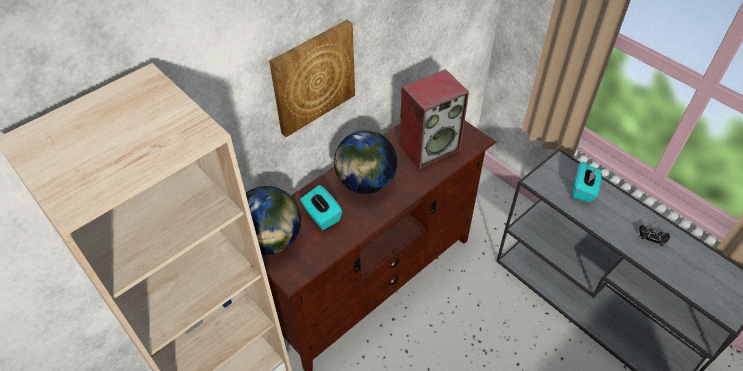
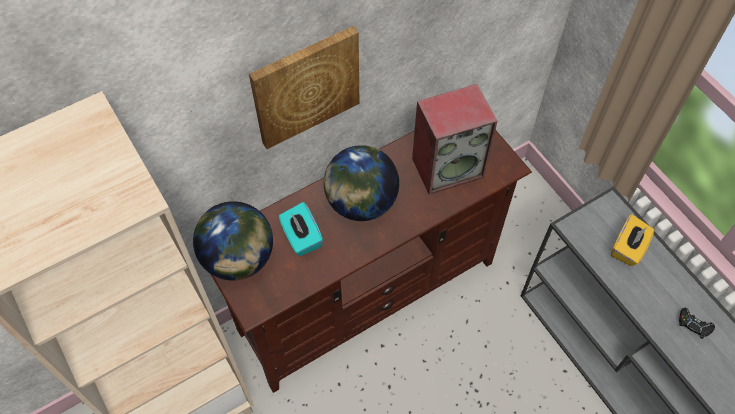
camera: 10 degrees right, 10 degrees up
turquoise tissue box [572,162,602,202] -> yellow tissue box [611,214,654,266]

